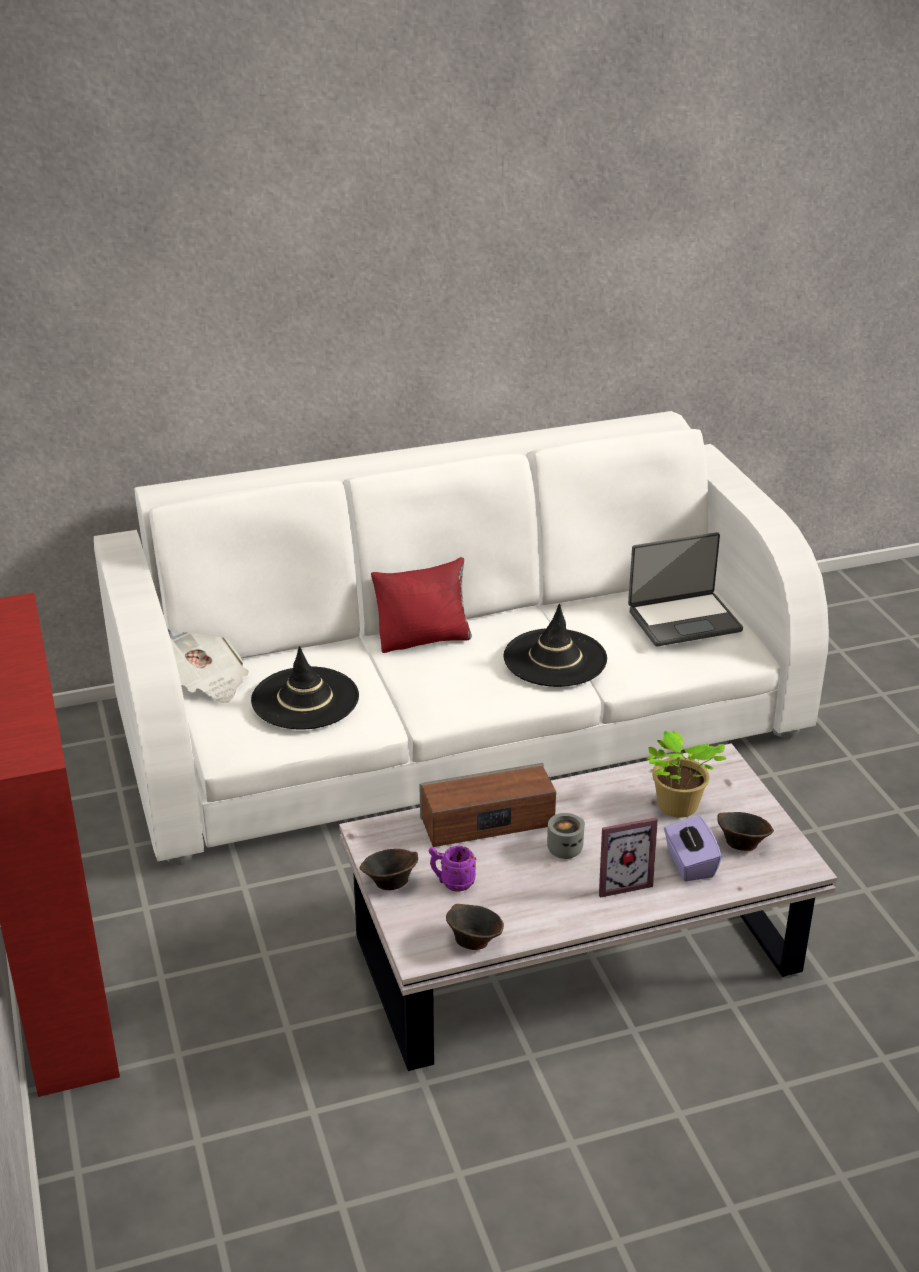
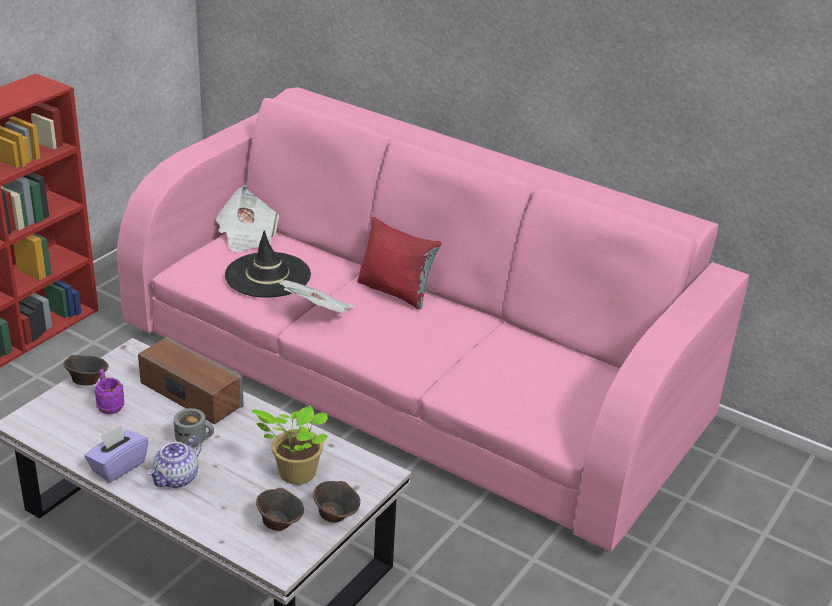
camera: 50 degrees right, 0 degrees up
white sofa [94,411,829,865] -> pink sofa [117,87,749,552]
brown bowl [446,904,504,950] -> brown bowl moved to [313,481,360,523]
black hat [503,604,607,687] -> none
picture frame [599,818,658,898] -> teapot [147,436,202,488]
laptop [628,532,743,647] -> none
purple tissue box [664,816,722,881] -> purple tissue box moved to [85,426,149,482]
none -> newspaper [279,280,355,313]

